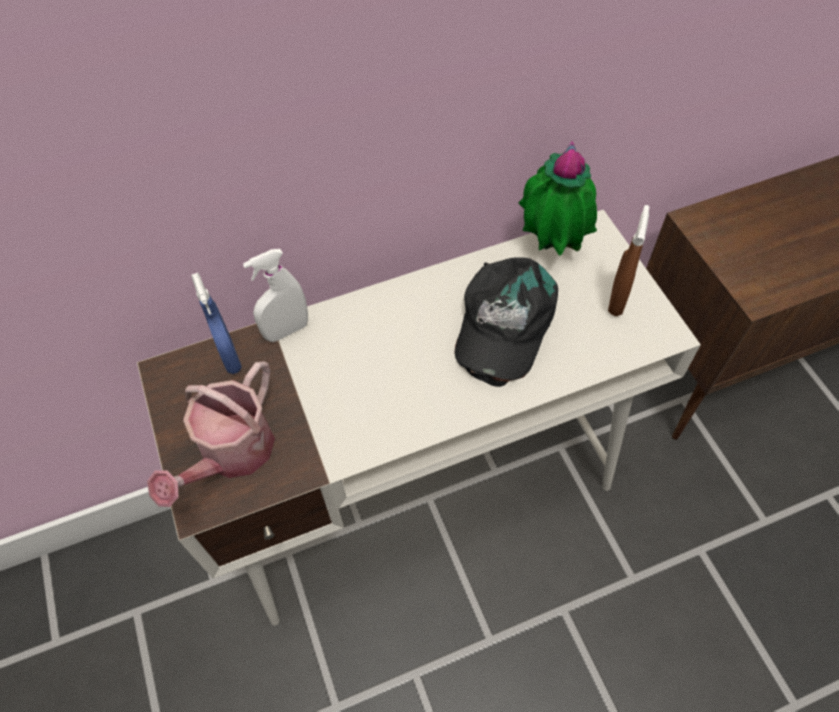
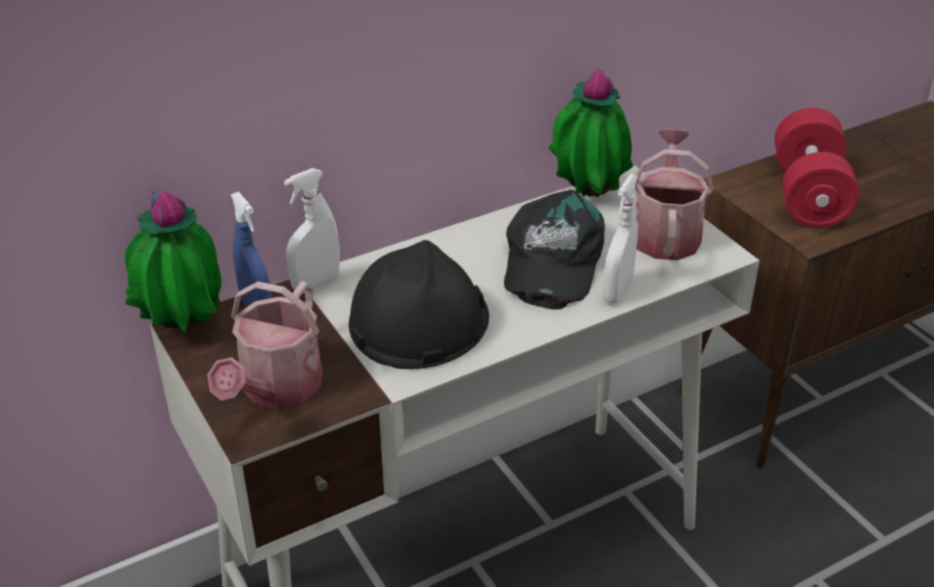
camera: 10 degrees left, 20 degrees down
brown spray bottle [608,205,649,316] -> watering can [635,129,714,260]
none -> potted plant [125,189,221,332]
none -> black hard hat [349,240,489,369]
none -> white spray bottle [603,174,638,304]
none -> red dumbbell [775,108,859,228]

